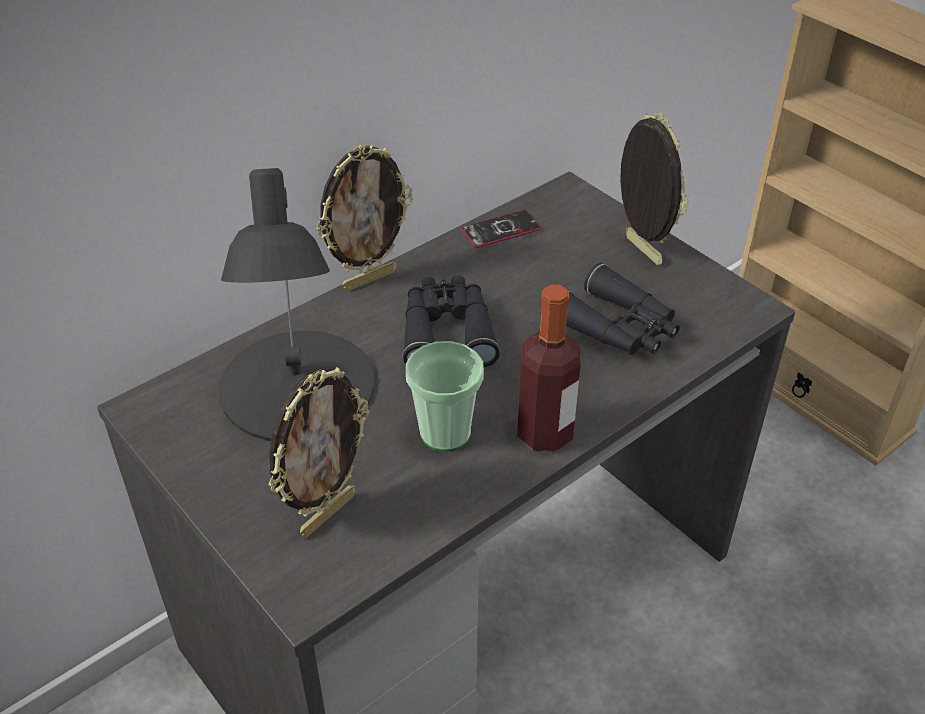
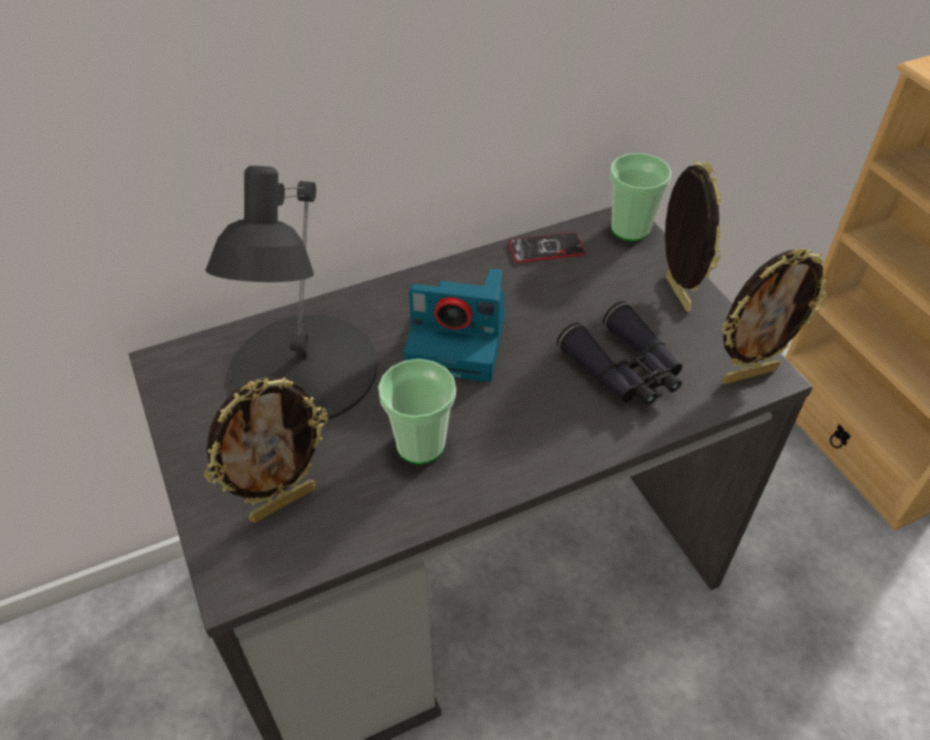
camera: 15 degrees right, 5 degrees up
picture frame [316,144,413,292] -> picture frame moved to [722,248,828,384]
black binoculars [402,275,500,367] -> camera [404,268,505,382]
bottle [517,285,580,452] -> none
none -> cup [610,153,671,241]

